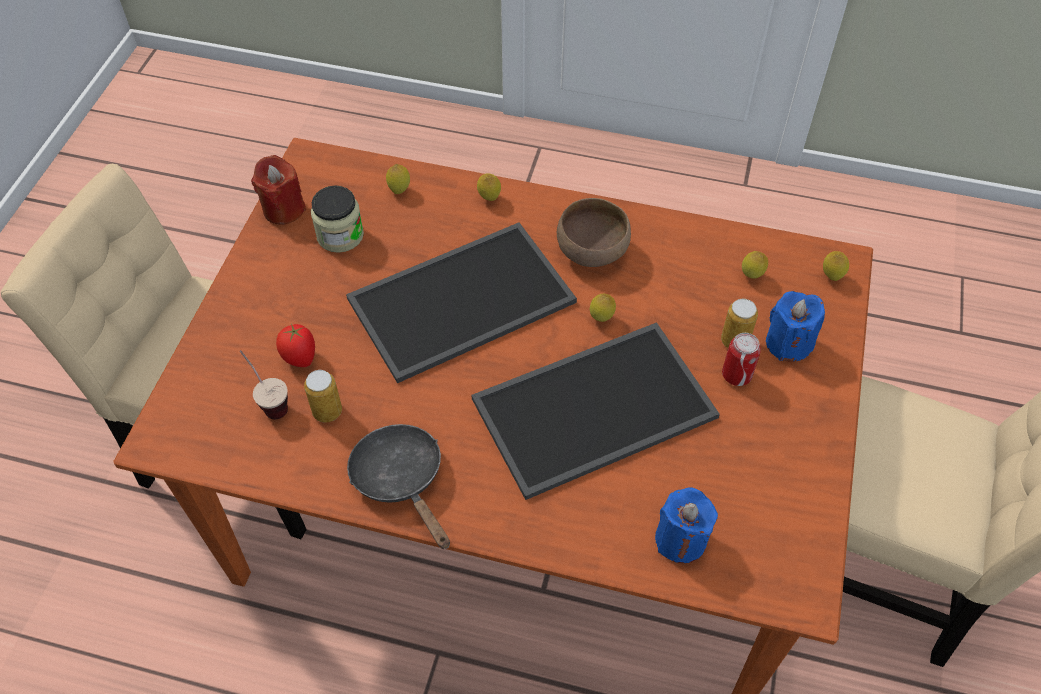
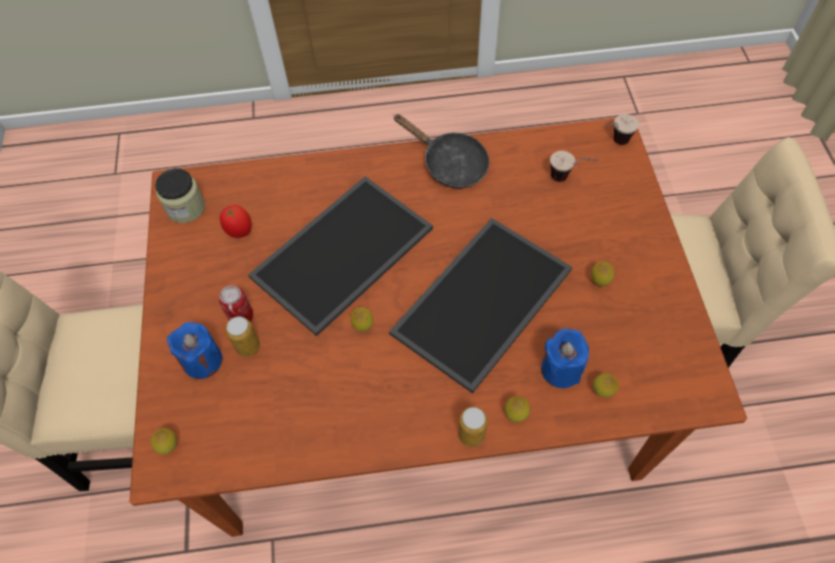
camera: 160 degrees right, 5 degrees up
red candle [251,155,306,225] -> none
tomato [276,324,315,367] -> tomato moved to [220,205,252,238]
can [304,370,342,422] -> can moved to [458,407,488,447]
jar [311,186,364,253] -> jar moved to [155,168,205,223]
brown bowl [557,198,631,267] -> none
blue candle [655,487,718,563] -> blue candle moved to [541,328,589,388]
lemon [742,251,768,279] -> lemon moved to [592,261,614,286]
none -> cup [605,114,639,145]

